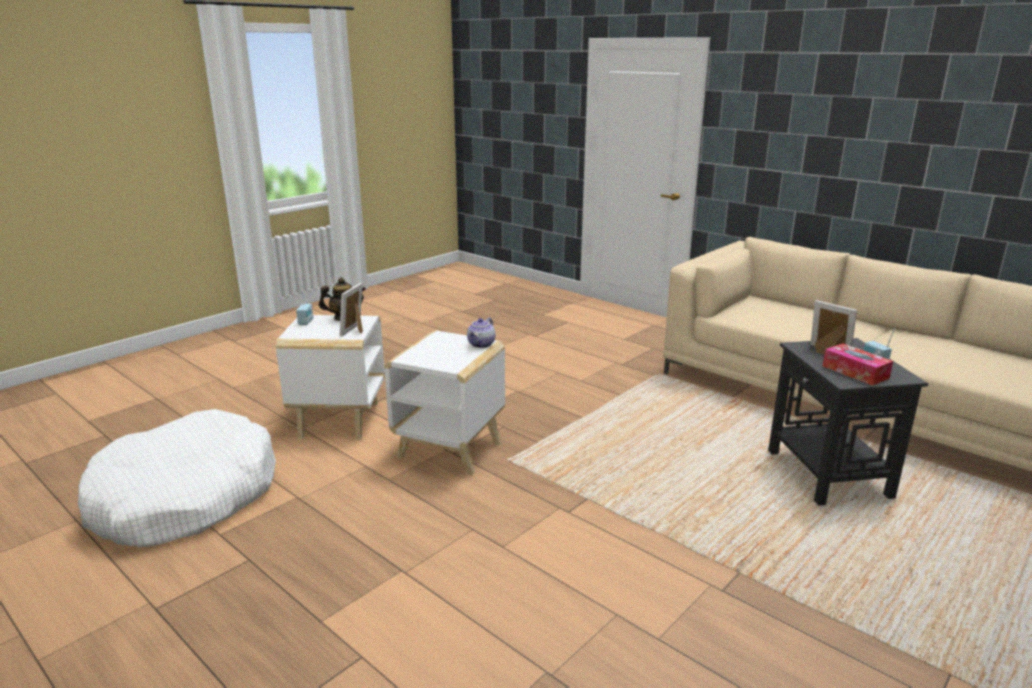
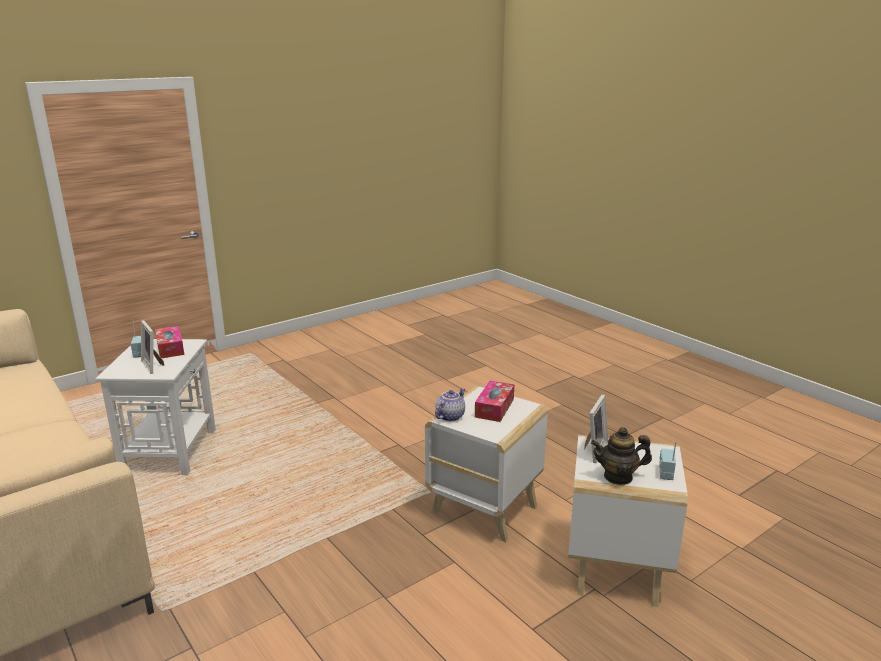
camera: 170 degrees left, 0 degrees up
white dog bed [78,409,276,547] -> none
black side table [768,338,928,506] -> white side table [95,339,216,475]
none -> tissue box [475,381,514,422]

